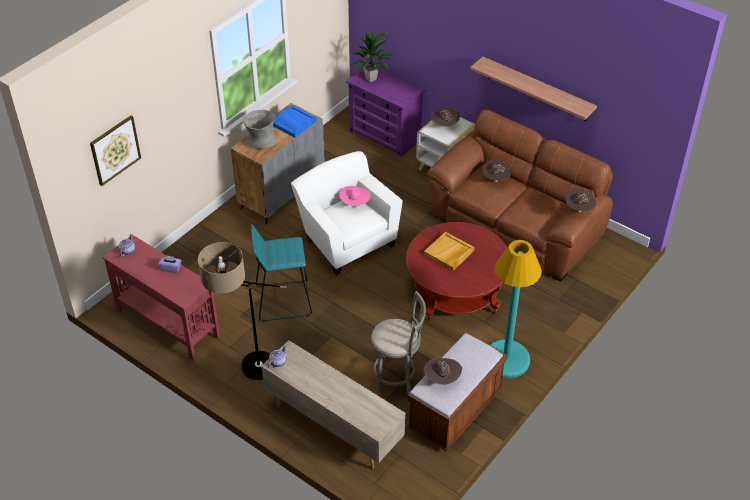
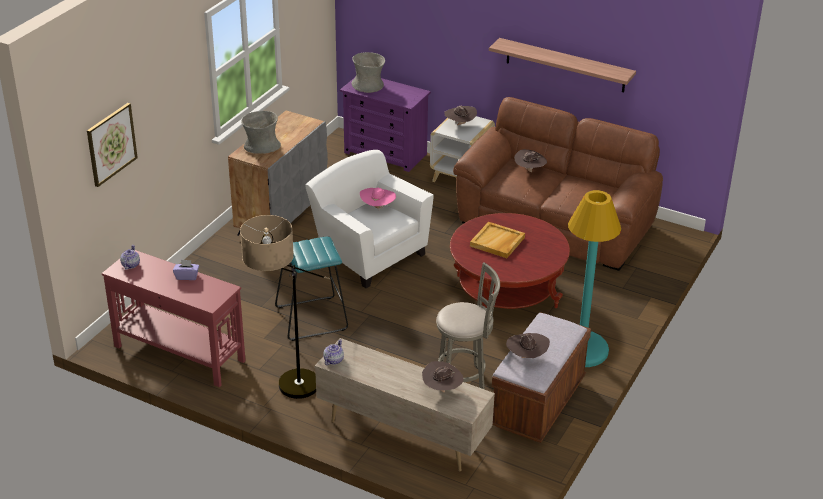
camera: 10 degrees left, 10 degrees down
blue tray [273,105,317,138] -> none
potted plant [352,29,395,82] -> grey vase [352,52,385,93]
brown hat [566,189,596,212] -> brown hat moved to [422,361,464,392]

